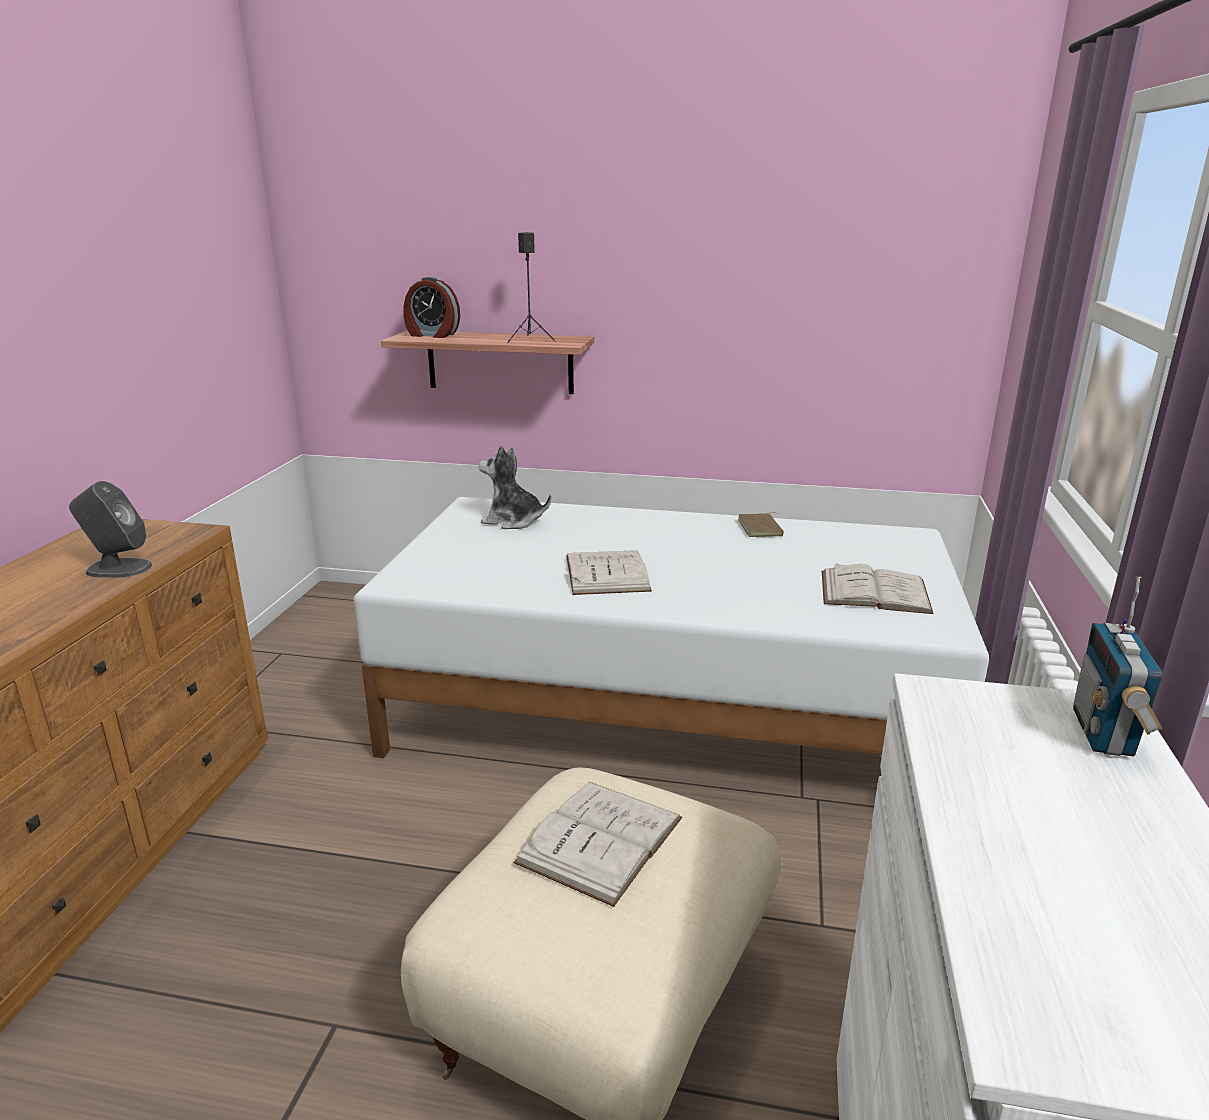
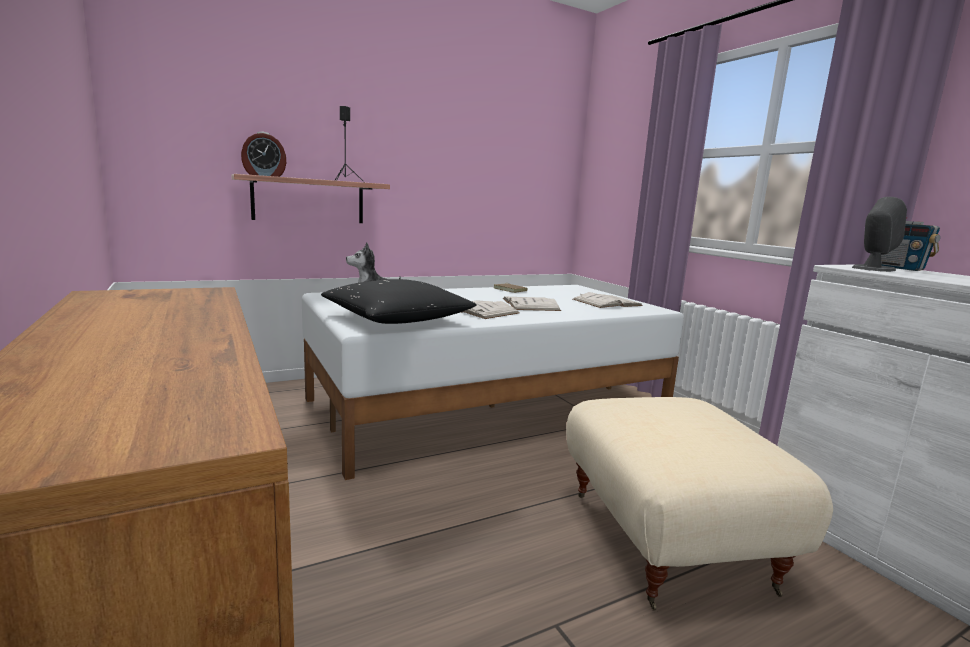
camera: 40 degrees left, 10 degrees down
grey speaker [69,481,152,578] -> grey speaker moved to [852,197,907,272]
white book [514,782,682,907] -> white book moved to [503,297,561,311]
none -> black pillow [321,279,477,324]

